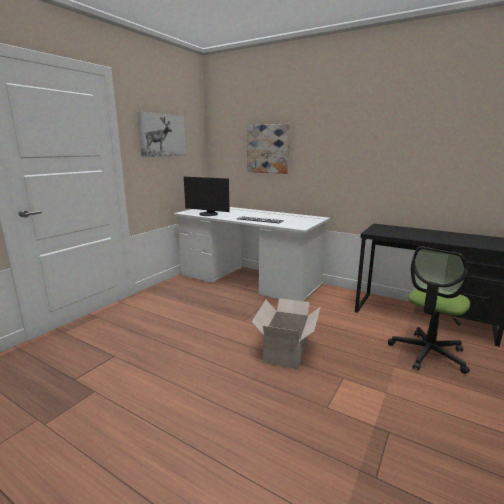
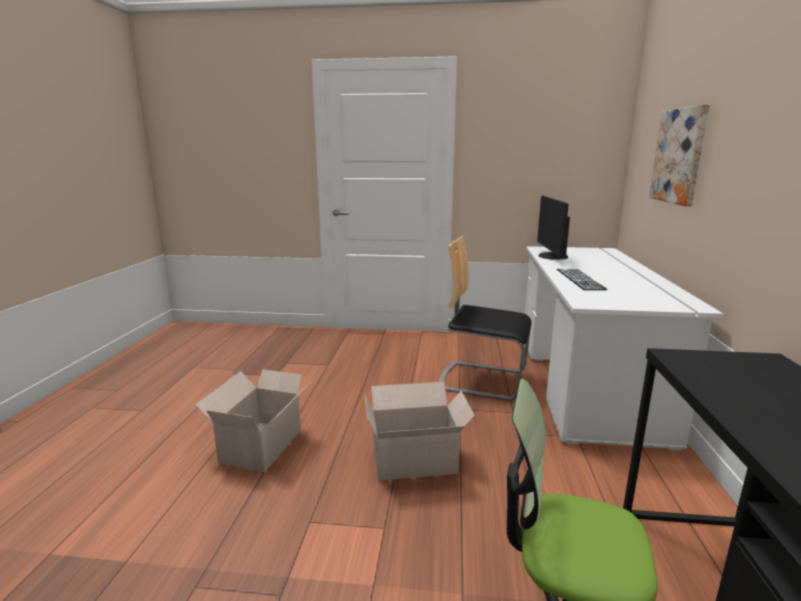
camera: 65 degrees right, 0 degrees up
picture [137,112,186,157] -> none
none -> cardboard box [195,369,312,472]
none -> chair [439,236,532,401]

